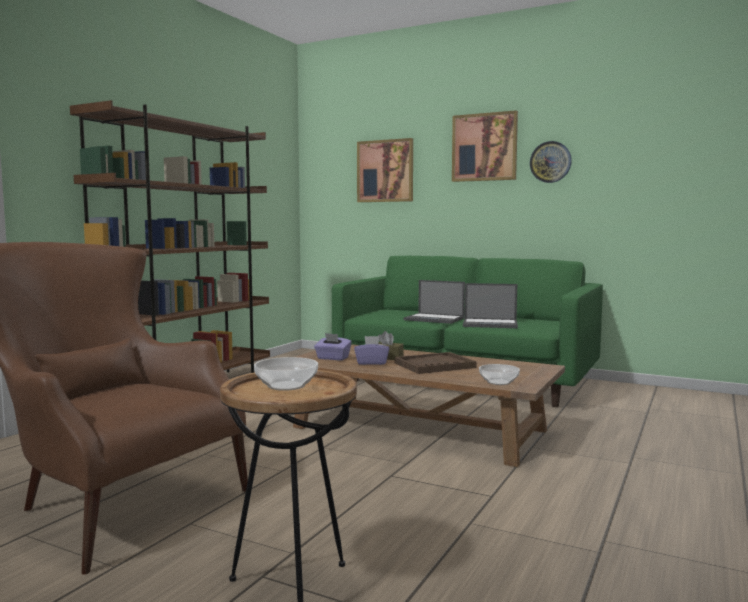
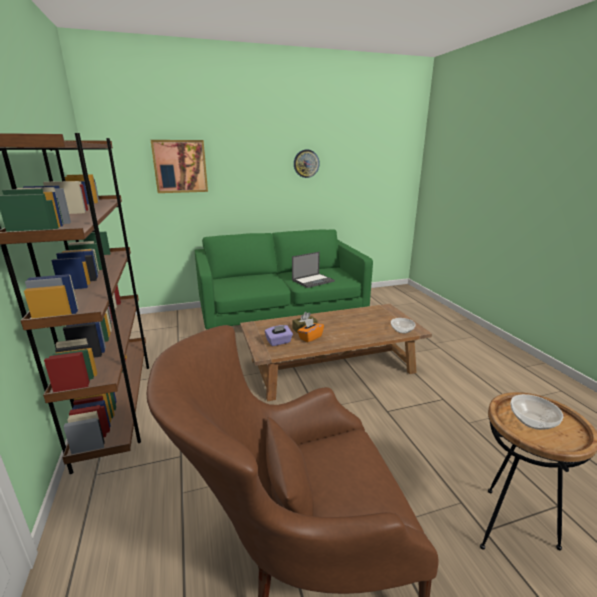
camera: 45 degrees left, 15 degrees up
purple tissue box [354,336,389,365] -> orange tissue box [297,318,324,342]
brown tray [395,352,477,374] -> none
laptop [404,280,465,324] -> none
picture [452,110,518,182] -> none

